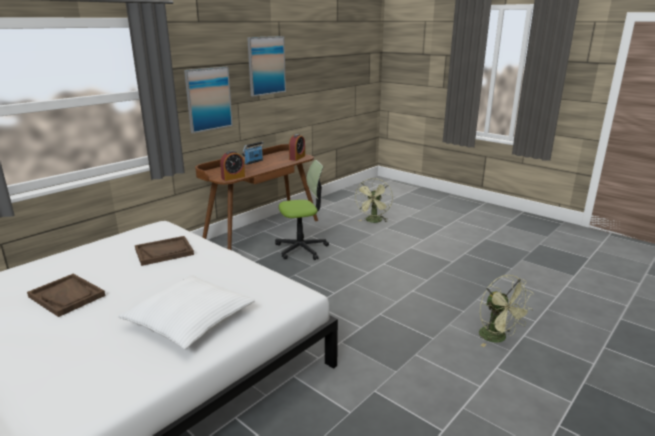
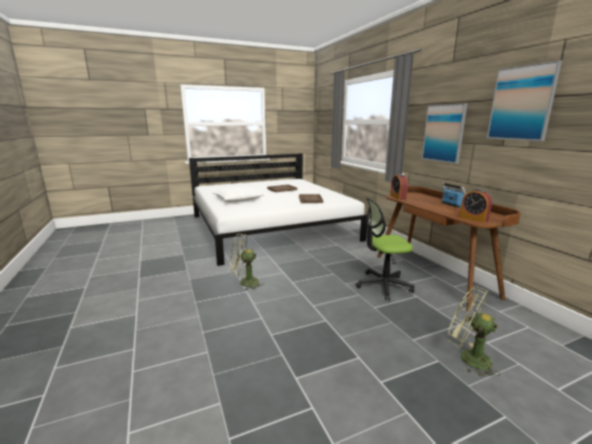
camera: 115 degrees right, 5 degrees down
office chair [275,160,329,260] -> office chair turned 75 degrees clockwise [356,197,414,301]
green fan [479,275,534,347] -> green fan moved to [229,234,263,291]

